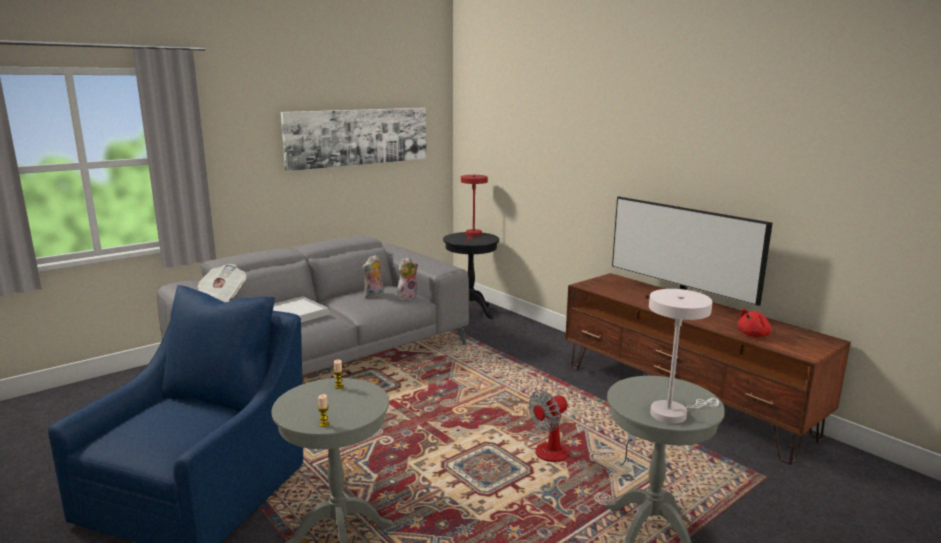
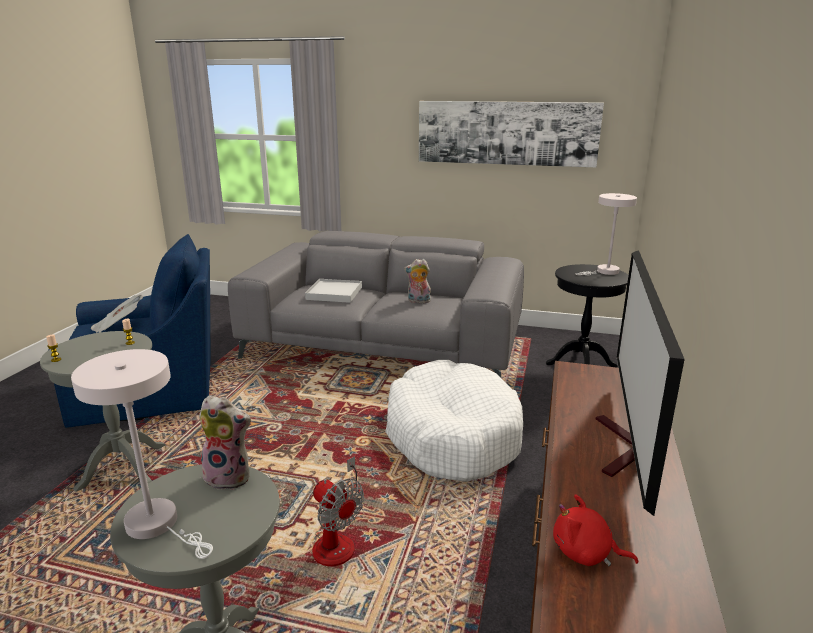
camera: 55 degrees right, 5 degrees up
newspaper [198,264,247,302] -> newspaper moved to [91,295,143,333]
plush toy [397,257,418,301] -> plush toy moved to [199,395,251,490]
red table lamp [461,175,488,241] -> white table lamp [575,193,637,275]
fan [528,390,636,467] -> fan turned 150 degrees counterclockwise [312,456,364,566]
none -> white dog bed [385,360,523,482]

